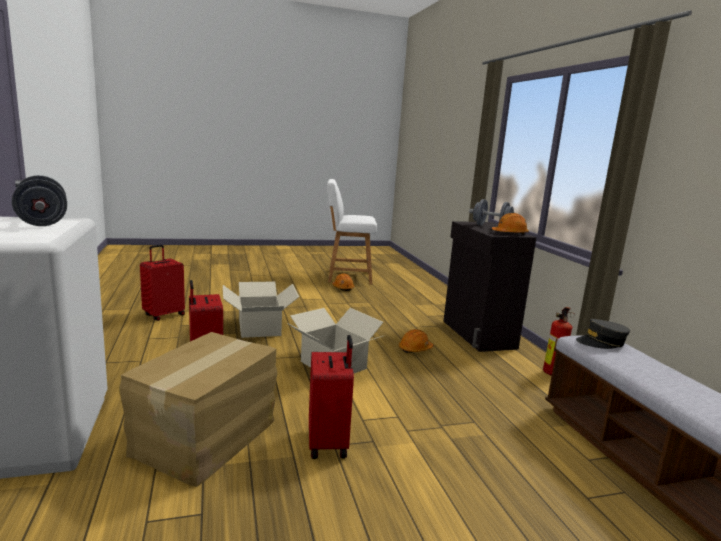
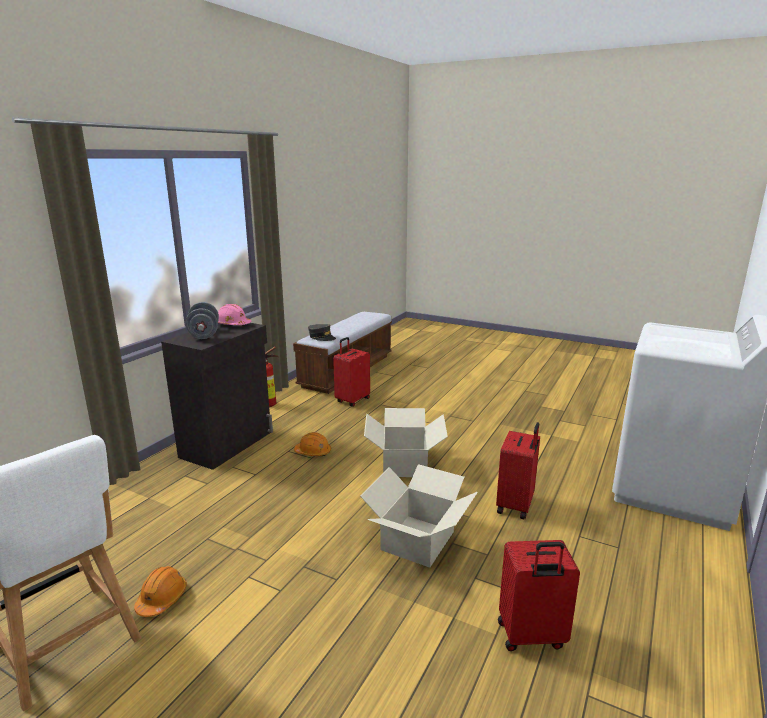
camera: 135 degrees left, 5 degrees up
grey dumbbell [12,175,67,226] -> none
cardboard box [119,332,277,487] -> none
red suitcase [309,335,354,459] -> red suitcase moved to [333,337,370,407]
orange hard hat [492,213,529,235] -> pink hard hat [218,304,251,325]

